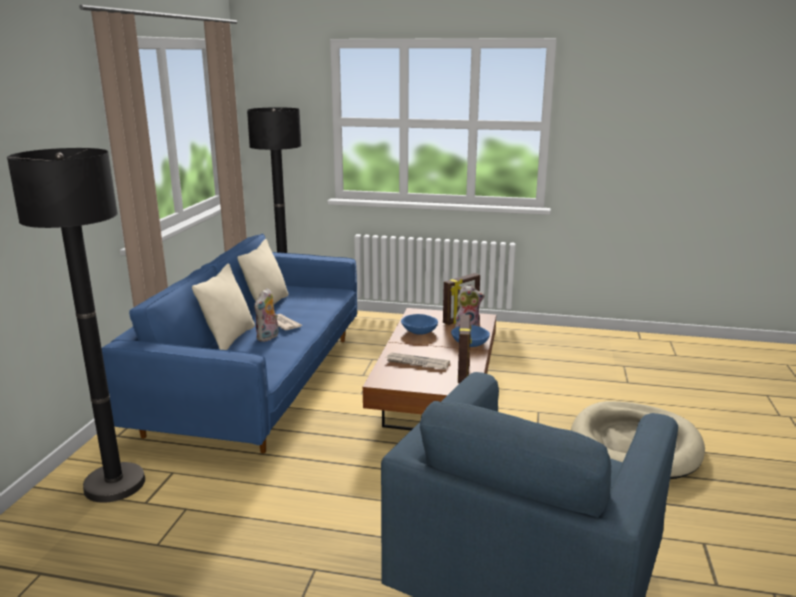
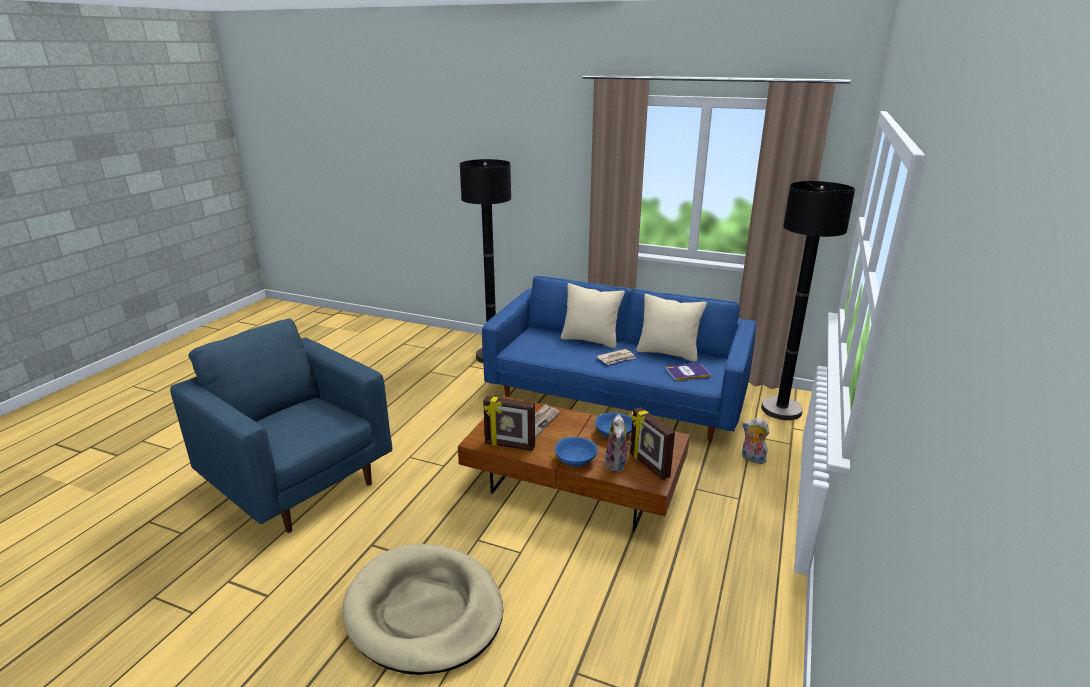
camera: 100 degrees right, 5 degrees up
plush toy [254,288,279,342] -> plush toy moved to [742,418,769,464]
none -> book [666,363,711,381]

